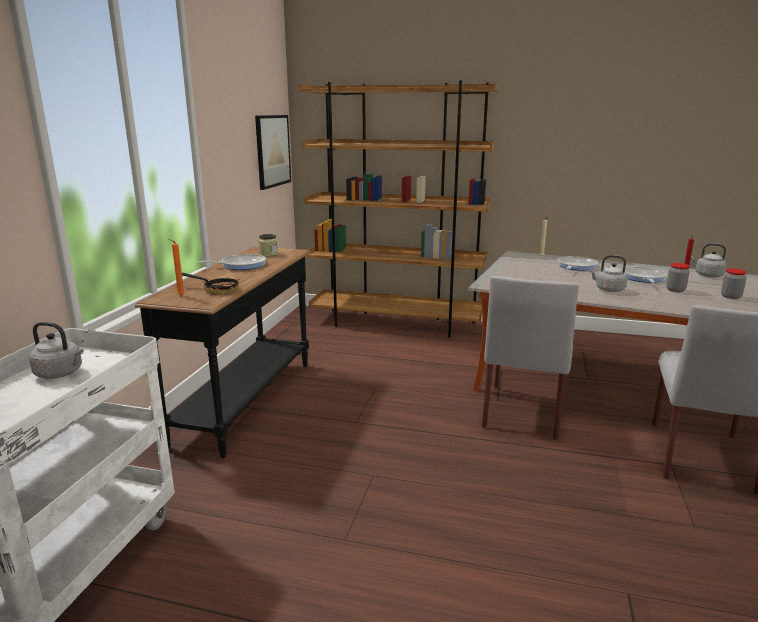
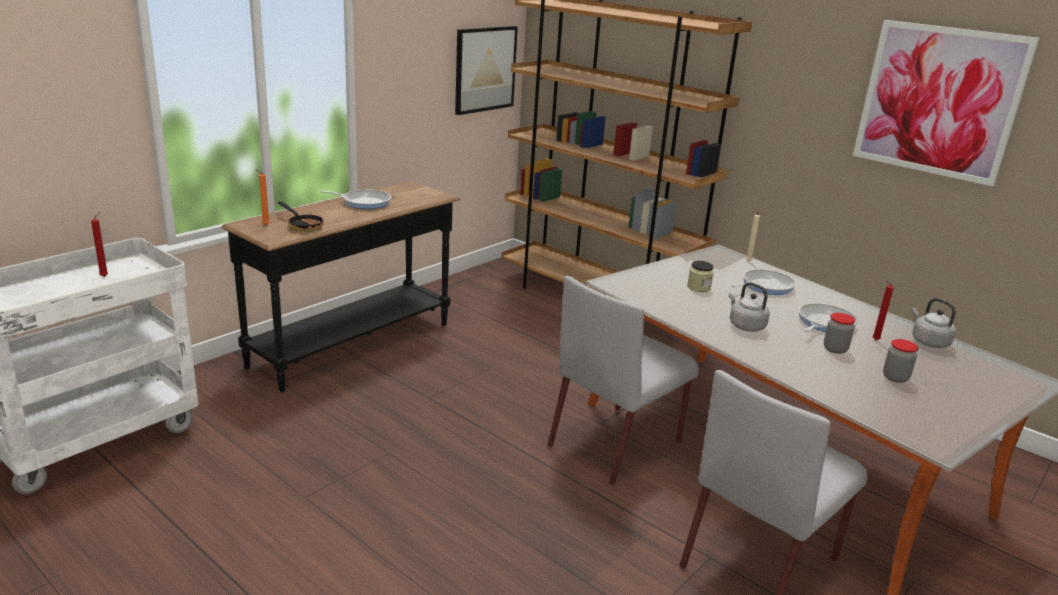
camera: 25 degrees right, 5 degrees up
grey kettle [29,322,84,379] -> red candle [91,212,108,277]
jar [259,234,278,257] -> jar moved to [687,261,714,292]
none -> picture [853,20,1040,186]

